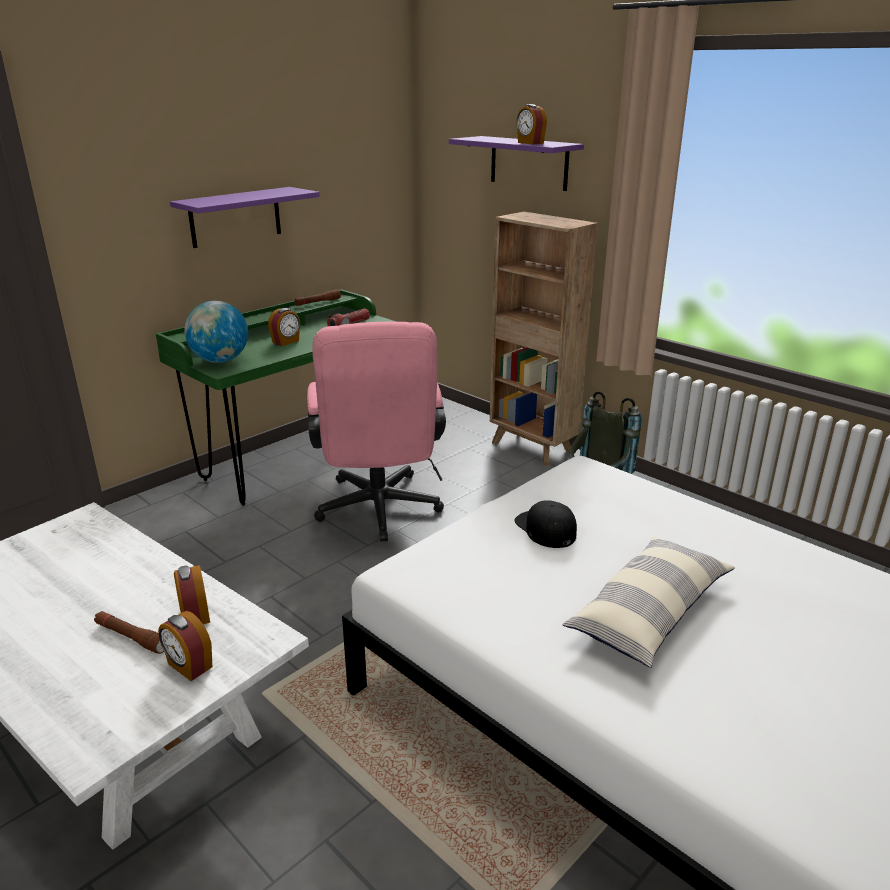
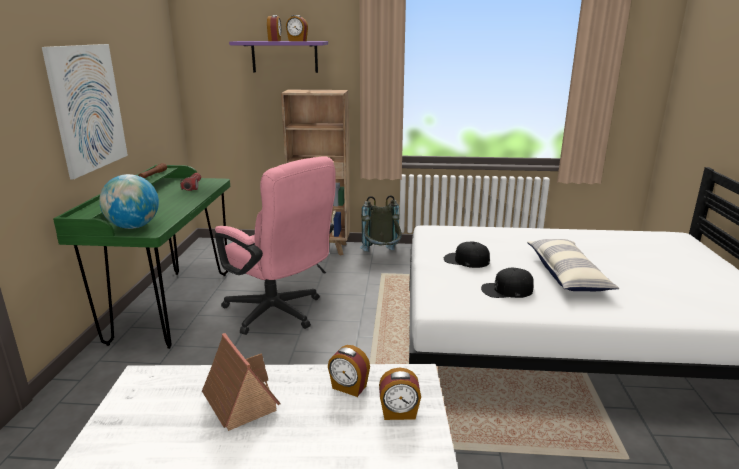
camera: 40 degrees left, 5 degrees down
brown flashlight [94,611,164,654] -> none
purple shelf [170,187,320,248] -> picture [42,44,128,180]
alarm clock [268,308,300,346] -> alarm clock moved to [267,15,281,41]
none -> toy house [202,333,281,431]
none -> black cap [481,268,534,298]

